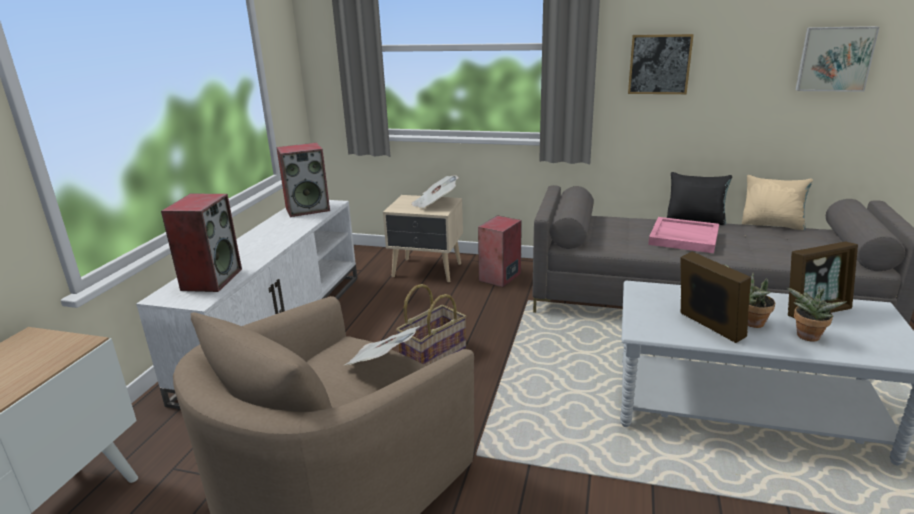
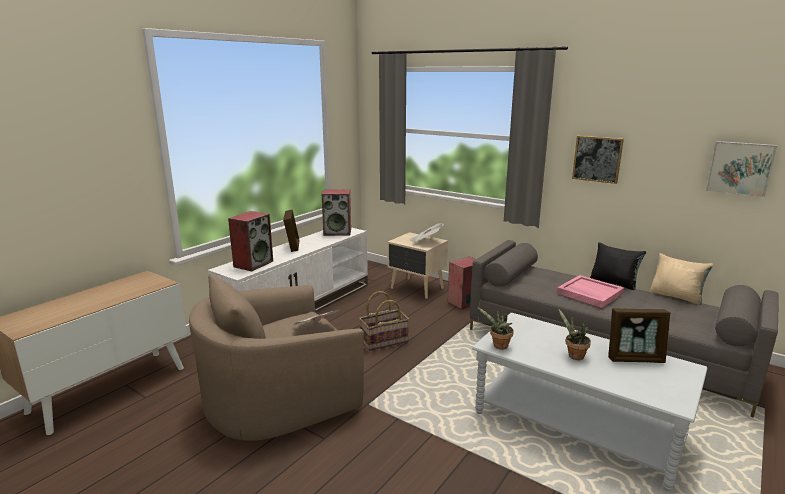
camera: 20 degrees right, 5 degrees down
picture frame [680,251,751,343] -> picture frame moved to [283,210,300,252]
potted plant [786,287,846,342] -> potted plant moved to [477,307,514,350]

